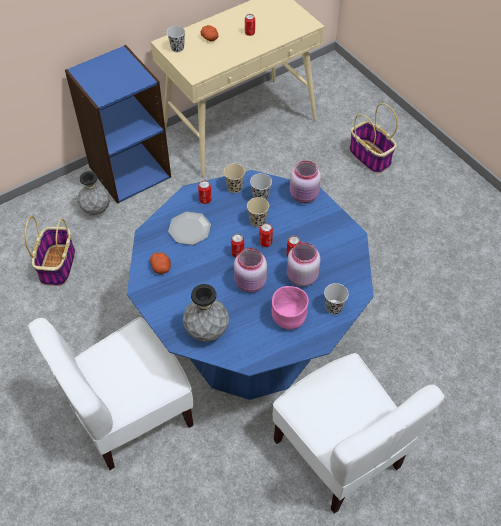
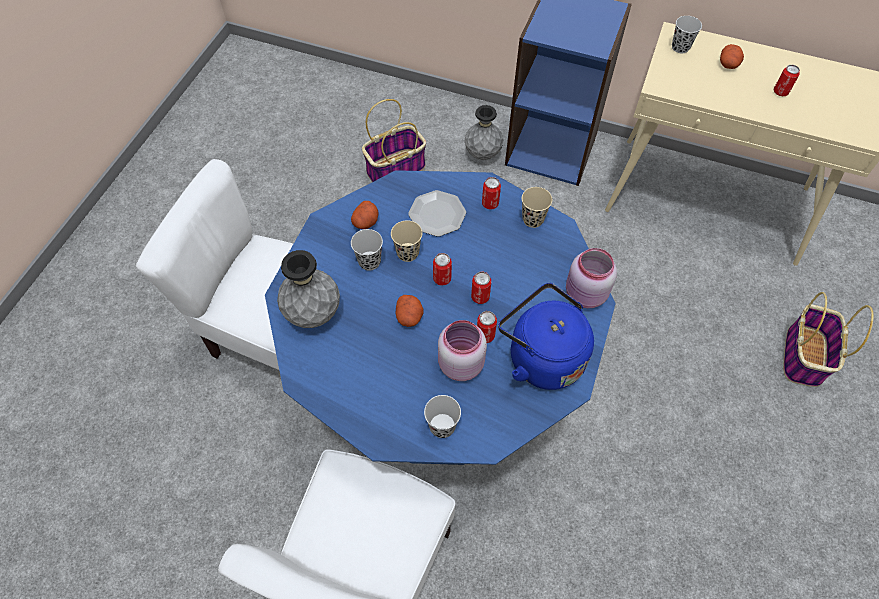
camera: 55 degrees right, 5 degrees up
pink jar [234,248,267,292] -> potato [395,295,424,327]
beige cup [247,197,269,227] -> beige cup moved to [391,220,422,262]
black cup [250,173,272,200] -> black cup moved to [351,229,383,271]
pink bowl [272,286,309,329] -> none
none -> blue kettle [498,283,594,390]

